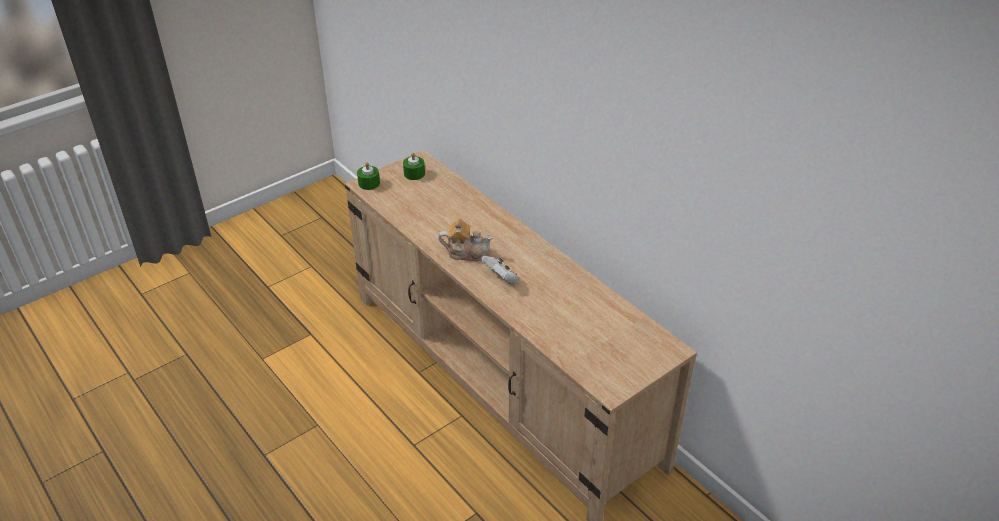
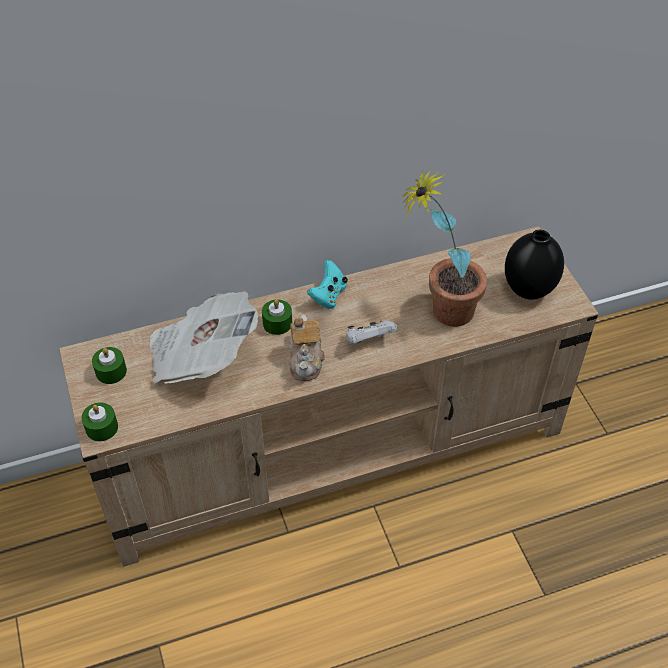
camera: 70 degrees left, 10 degrees up
teapot [438,219,493,261] -> teapot turned 150 degrees clockwise [289,314,325,381]
none -> newspaper [150,291,258,384]
none -> green candle [262,299,292,335]
none -> turquoise game controller [307,260,348,309]
none -> potted plant [401,170,487,327]
none -> black vase [505,230,564,300]

